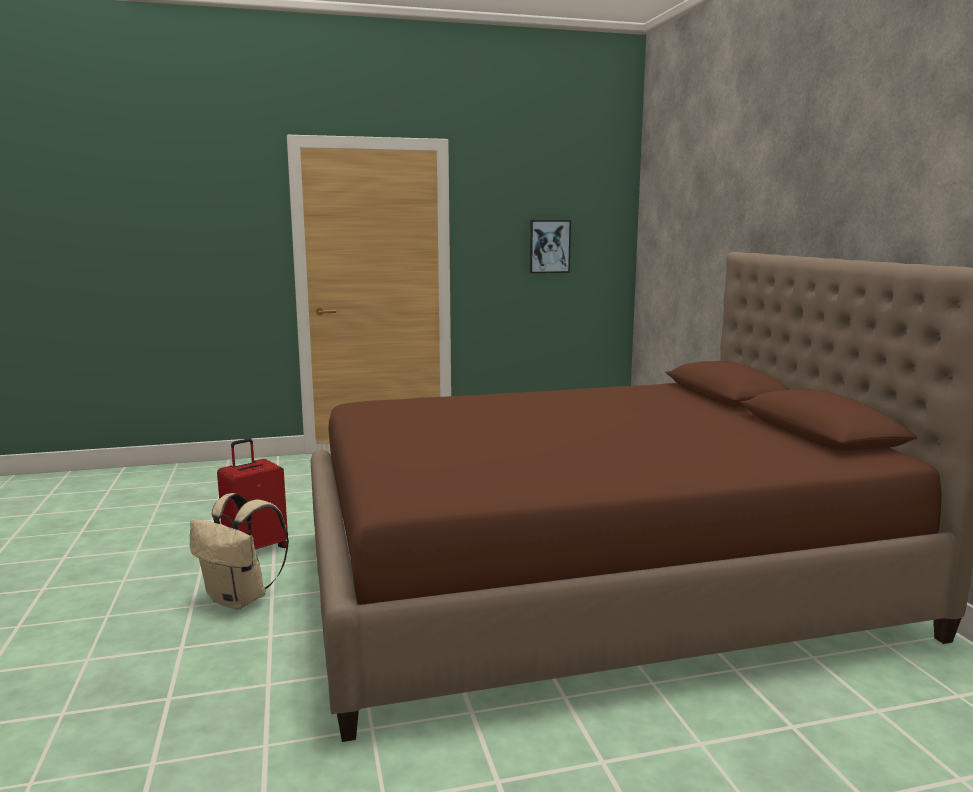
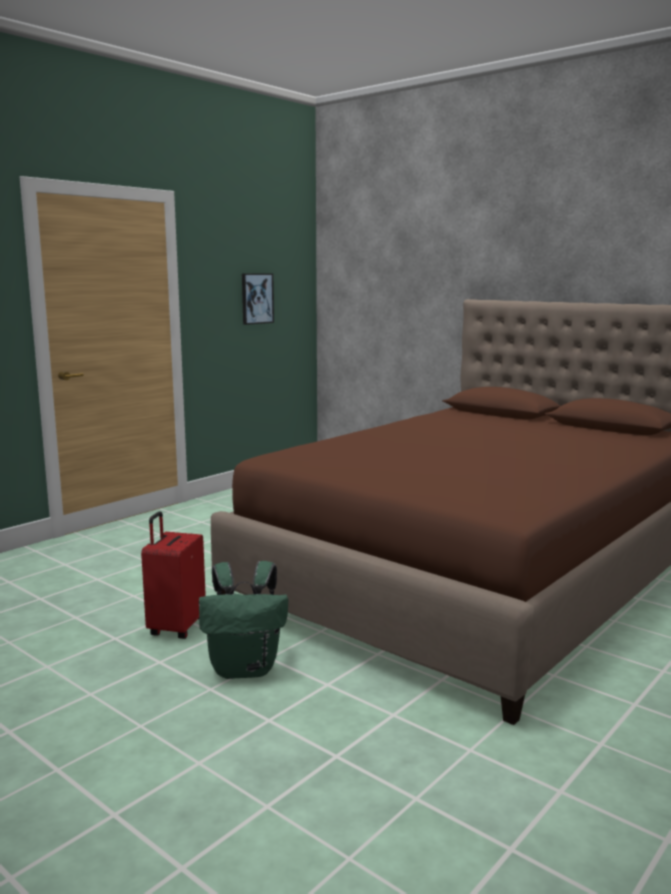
camera: 35 degrees left, 0 degrees up
beige backpack [190,493,289,610] -> green backpack [199,561,288,679]

